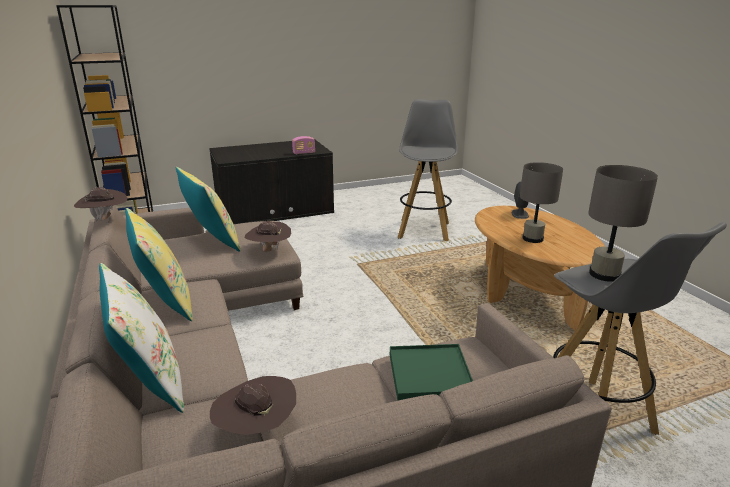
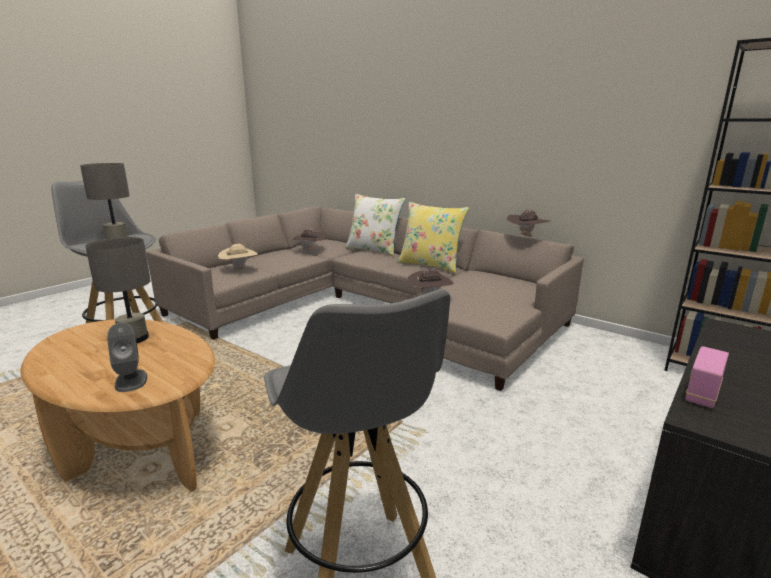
camera: 150 degrees right, 5 degrees down
yellow pillow [176,167,241,252] -> none
green tray [390,344,473,401] -> beige hat [218,244,258,271]

